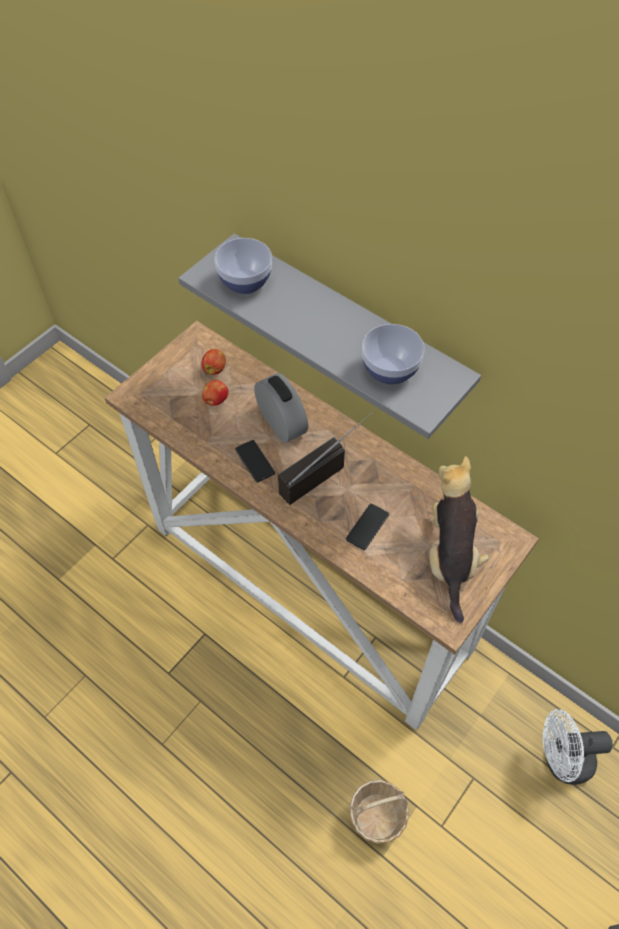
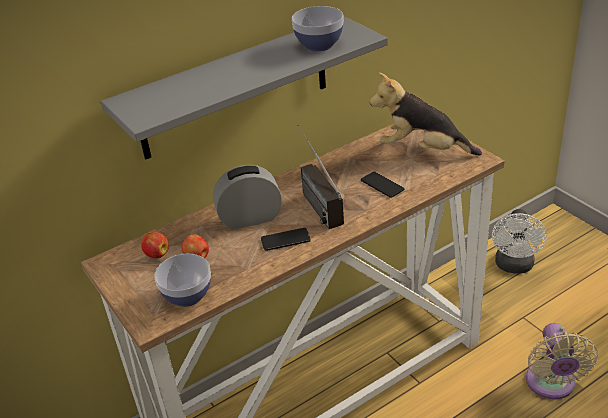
camera: 70 degrees left, 20 degrees down
bowl [214,238,272,294] -> bowl moved to [154,254,211,307]
basket [349,780,409,844] -> beige fan [526,323,598,399]

